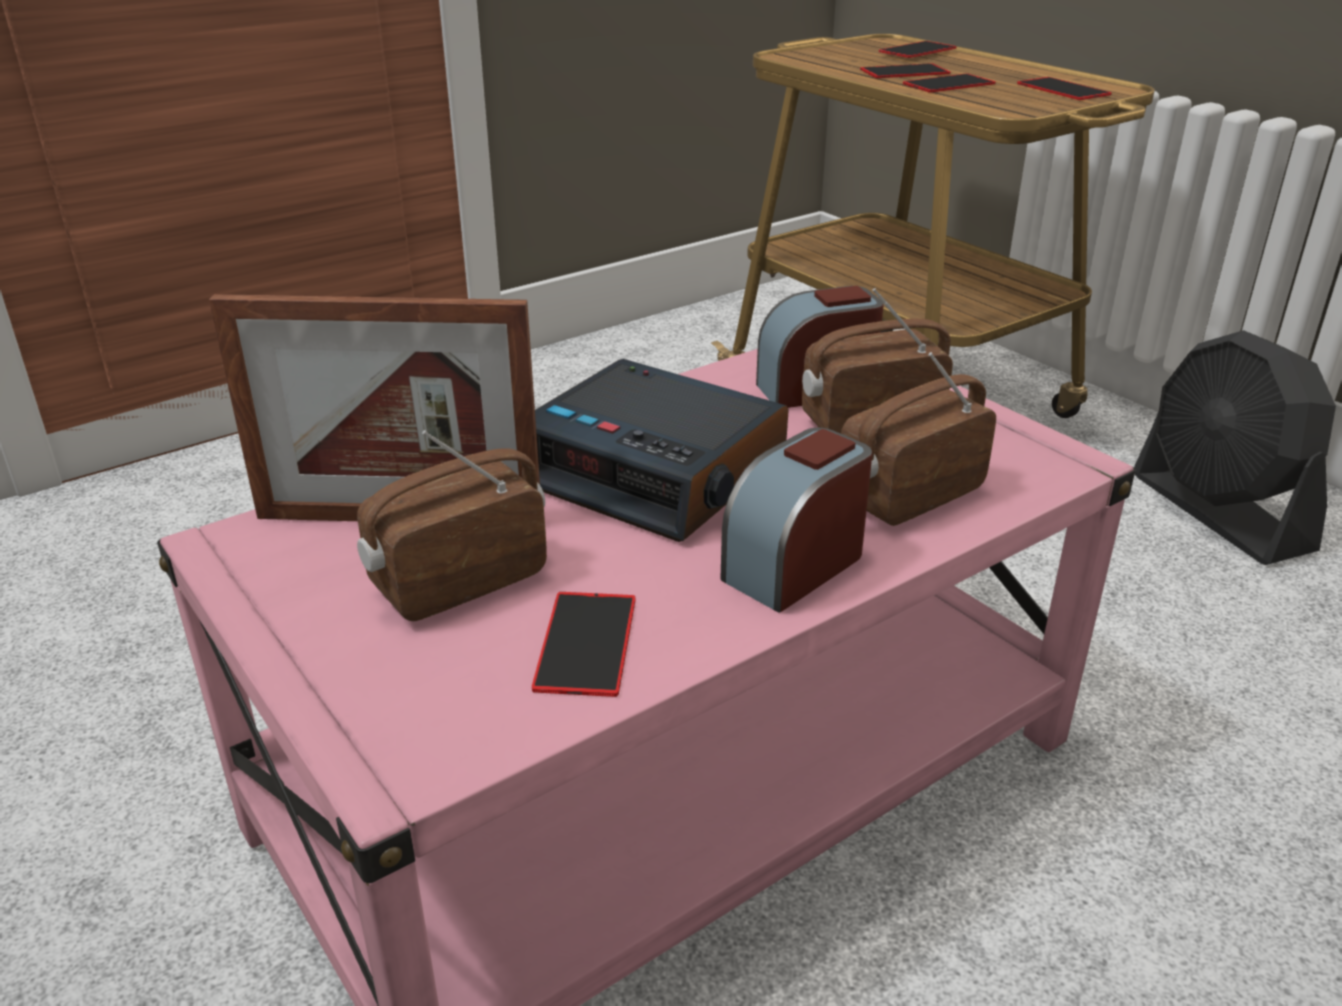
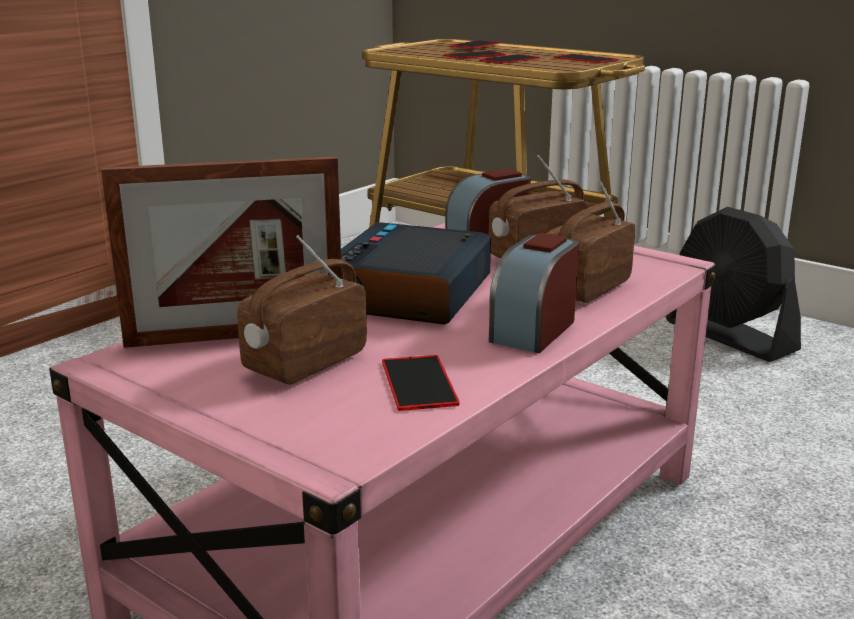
camera: 15 degrees left, 10 degrees down
alarm clock [535,359,789,542] -> alarm clock turned 90 degrees clockwise [341,222,491,325]

